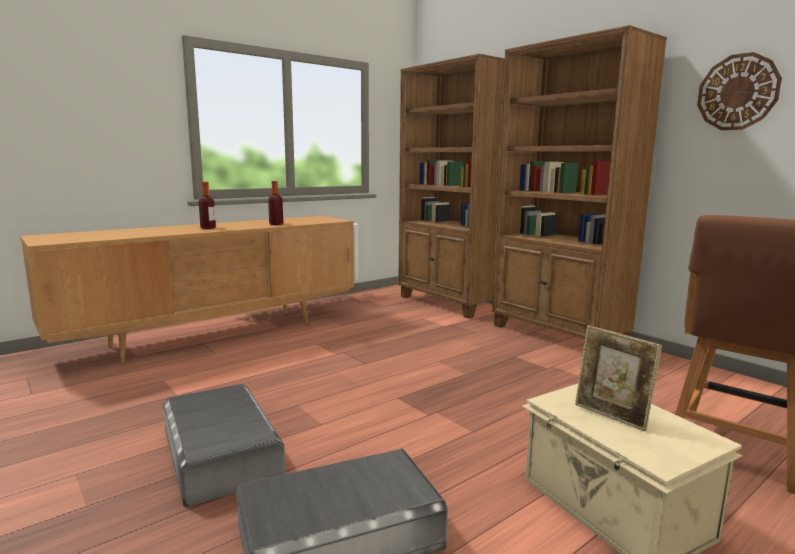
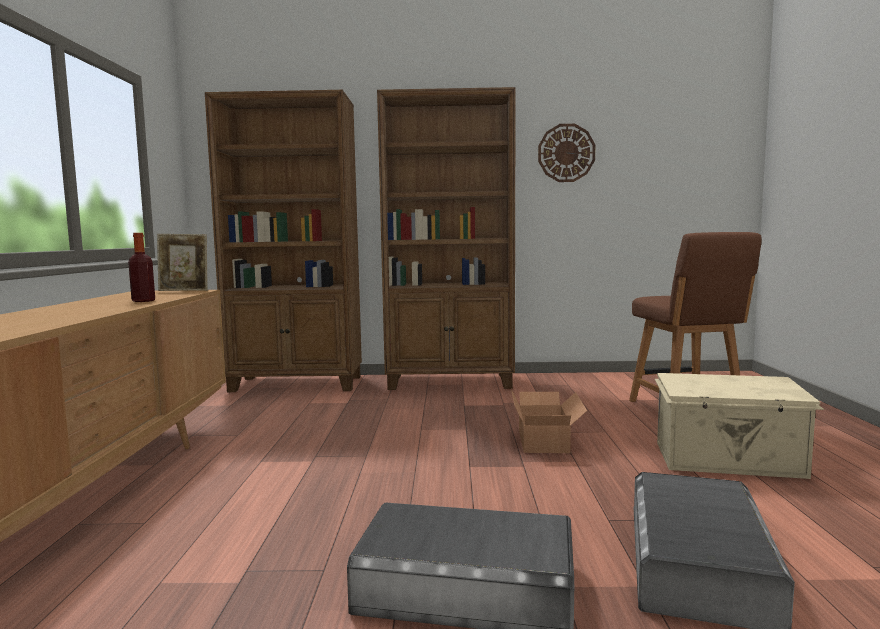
camera: 50 degrees left, 5 degrees down
bottle [199,182,216,229] -> none
picture frame [575,325,662,431] -> picture frame moved to [157,234,208,291]
none -> cardboard box [511,389,587,453]

